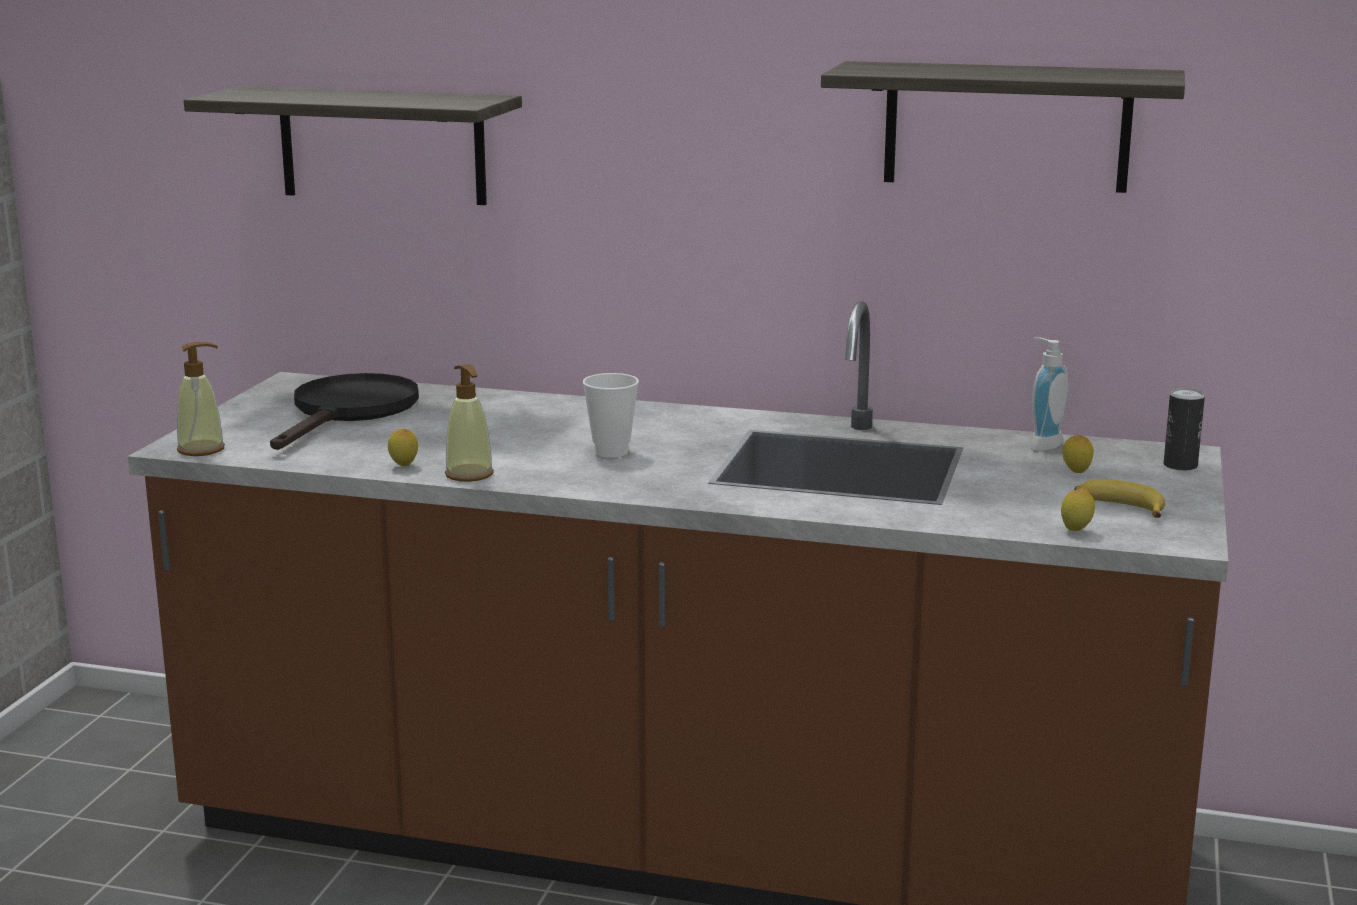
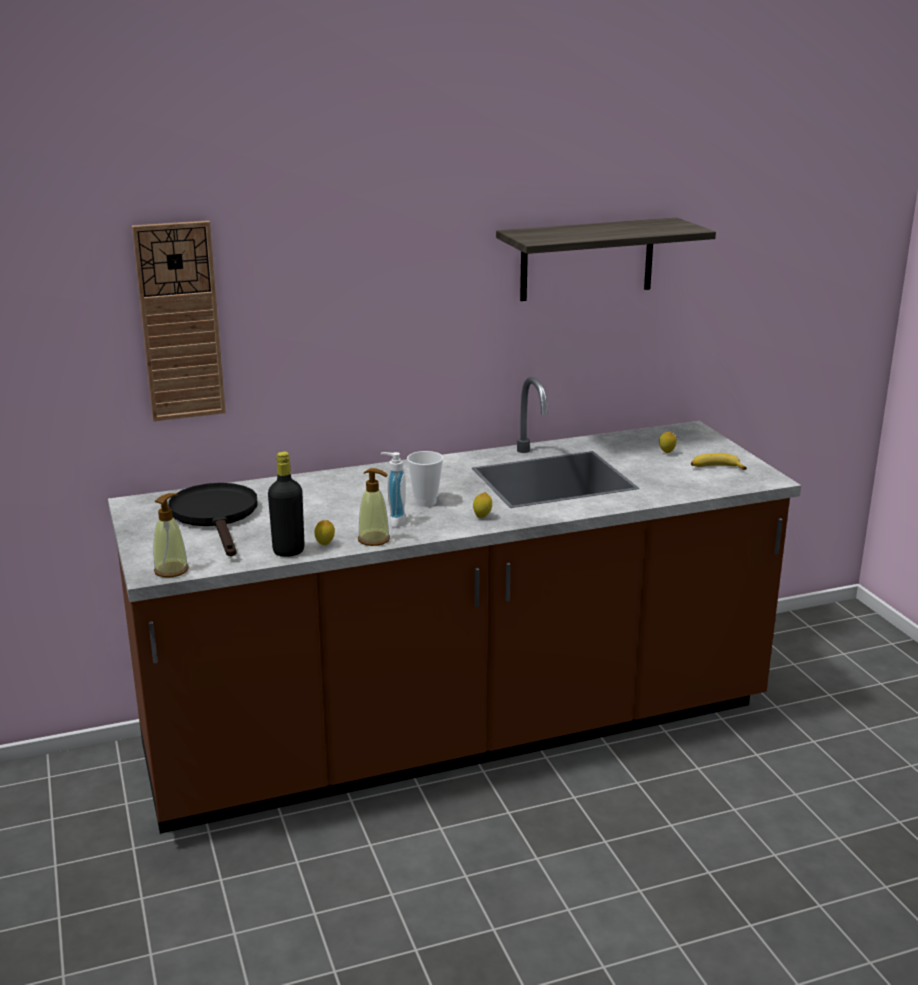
camera: 35 degrees left, 5 degrees up
shelf [184,86,522,205] -> wall clock [132,221,226,421]
soap dispenser [1030,337,1068,451] -> soap dispenser moved to [381,452,406,528]
lemon [1061,488,1095,531] -> lemon moved to [473,492,492,518]
can [1164,388,1205,471] -> none
none -> black bottle [268,452,305,557]

